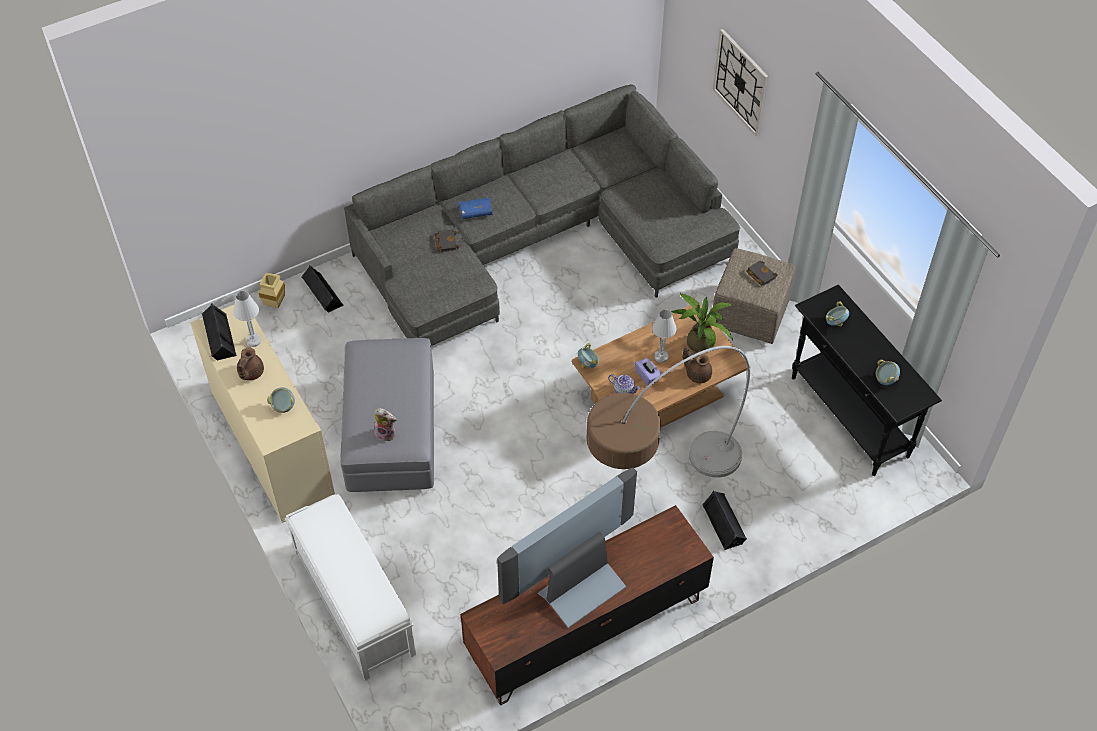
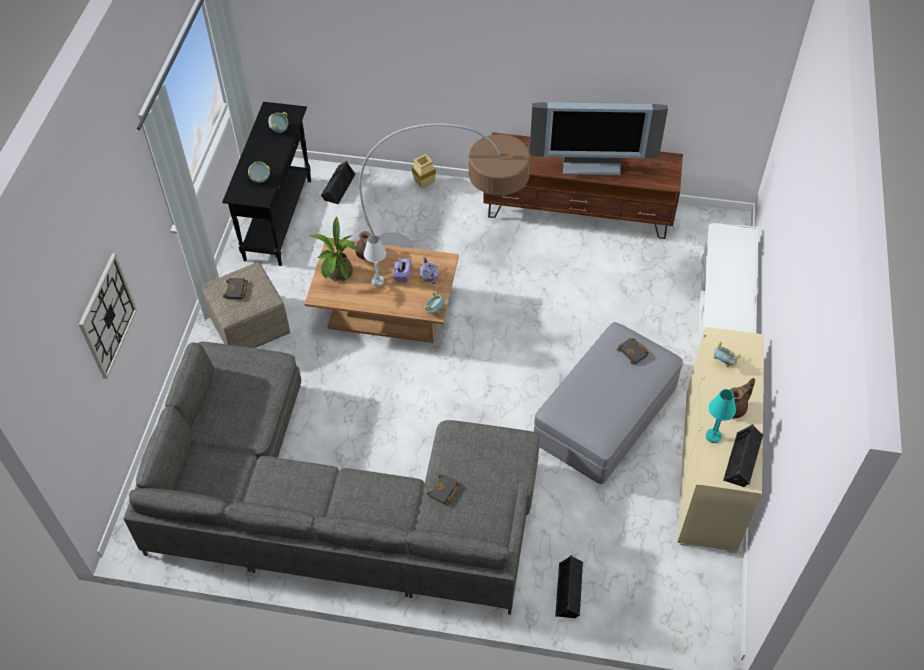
camera: 140 degrees left, 0 degrees up
white table lamp [233,291,261,347] -> turquoise table lamp [706,389,736,443]
beige vase [259,273,285,308] -> beige vase moved to [411,154,436,188]
plush toy [374,408,396,442] -> black book [617,338,649,364]
blue book [458,197,493,219] -> none
black speaker [702,491,747,550] -> black speaker moved to [321,161,356,204]

